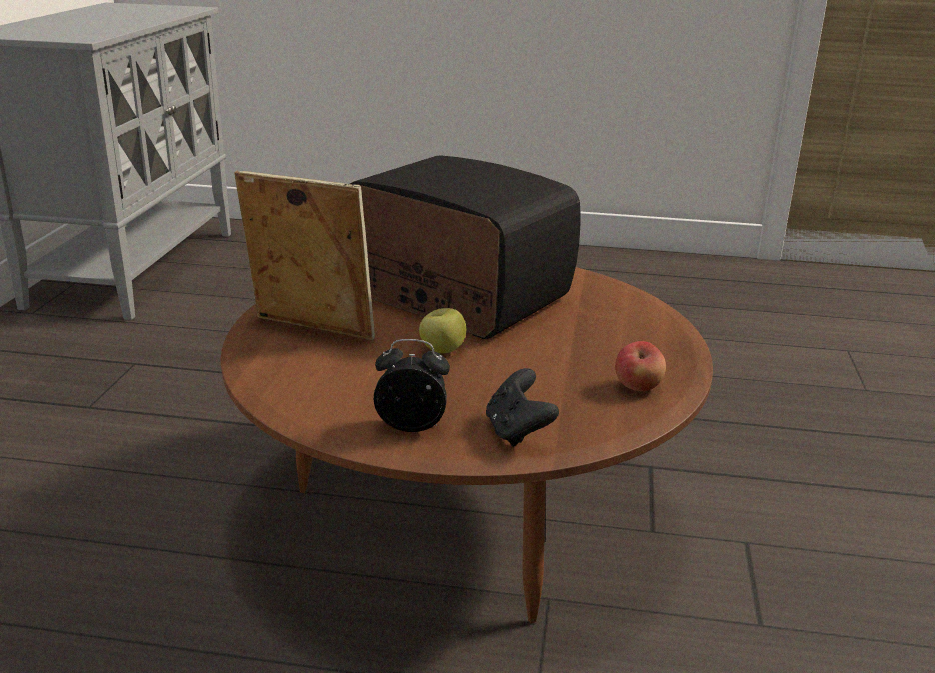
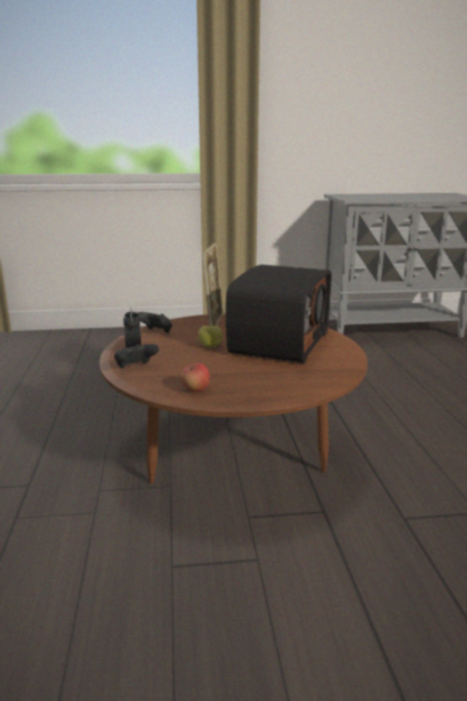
camera: 75 degrees right, 5 degrees down
none -> black game controller [136,312,172,333]

